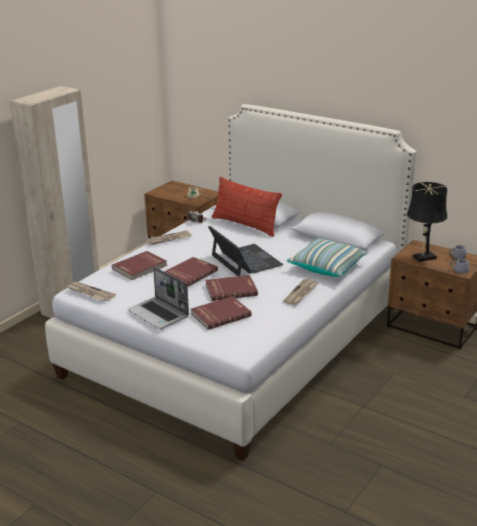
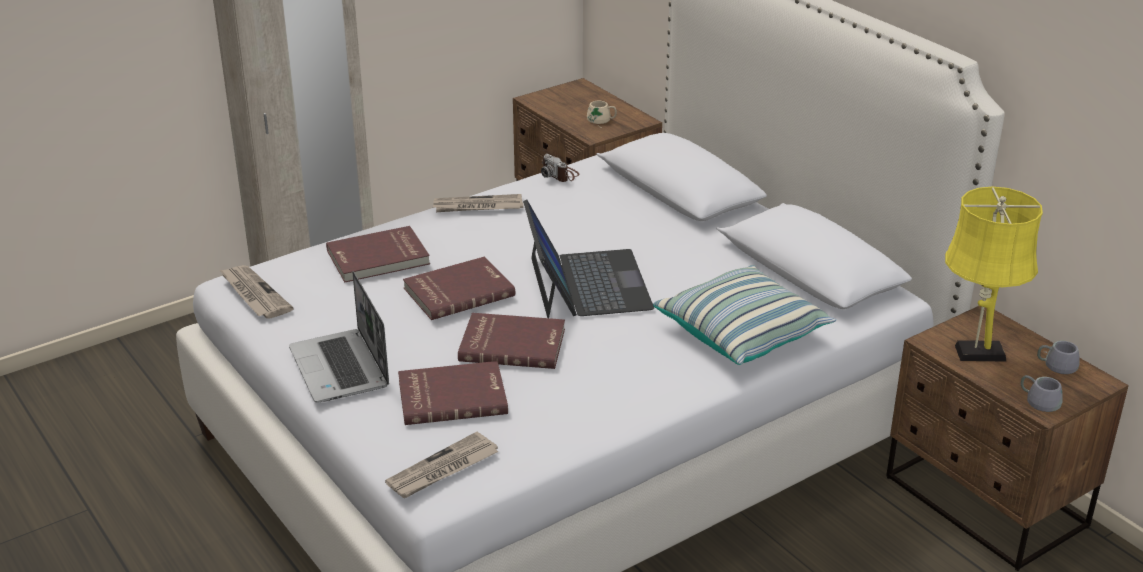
camera: 20 degrees right, 5 degrees up
pillow [212,177,282,237] -> none
newspaper [283,279,319,305] -> newspaper moved to [385,431,498,498]
black table lamp [407,182,447,262] -> yellow table lamp [945,186,1043,362]

